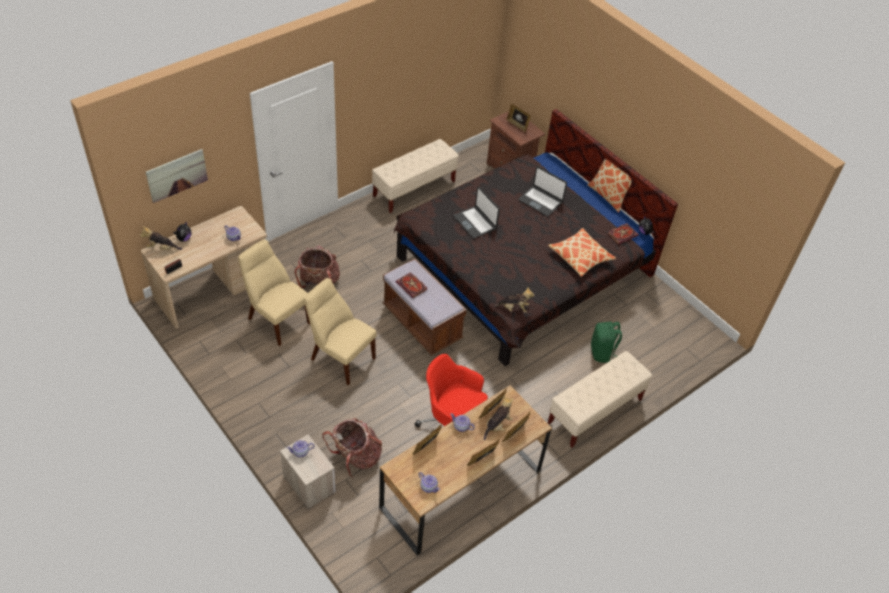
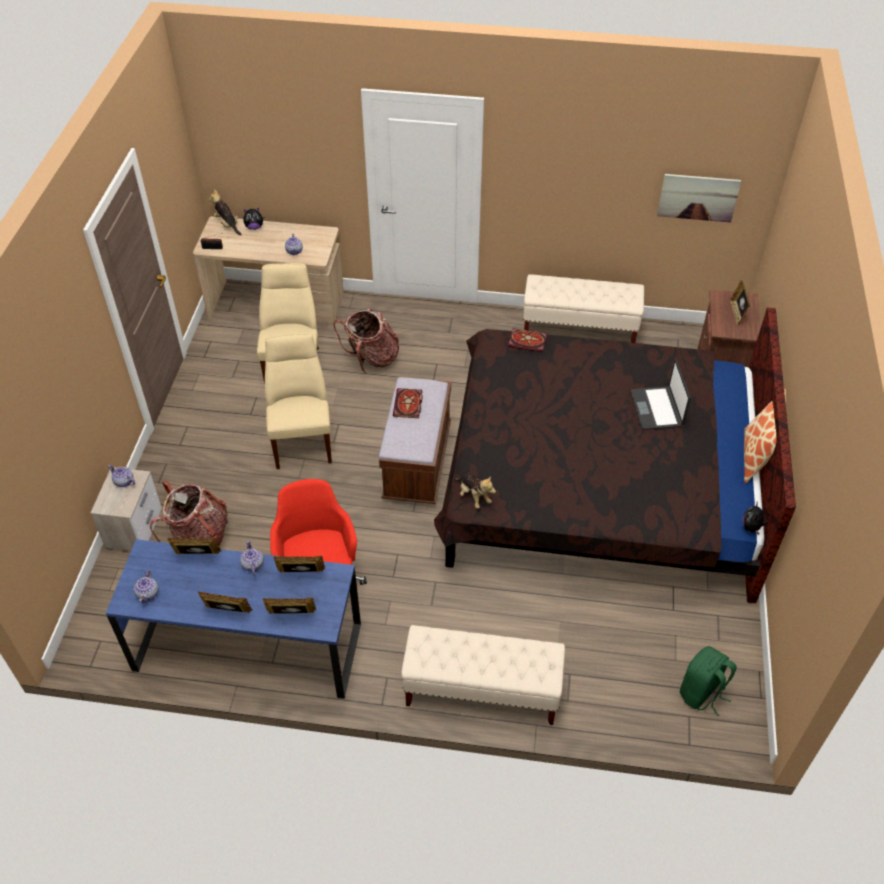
camera: 50 degrees right, 0 degrees up
picture [146,149,208,203] -> picture moved to [657,174,741,223]
brown desk [379,385,552,556] -> blue desk [106,539,361,699]
laptop [453,187,500,239] -> none
plush toy [484,396,513,440] -> none
pillow [548,228,616,277] -> none
green backpack [591,321,622,363] -> green backpack moved to [680,646,736,716]
book [607,223,639,245] -> book moved to [508,328,547,352]

